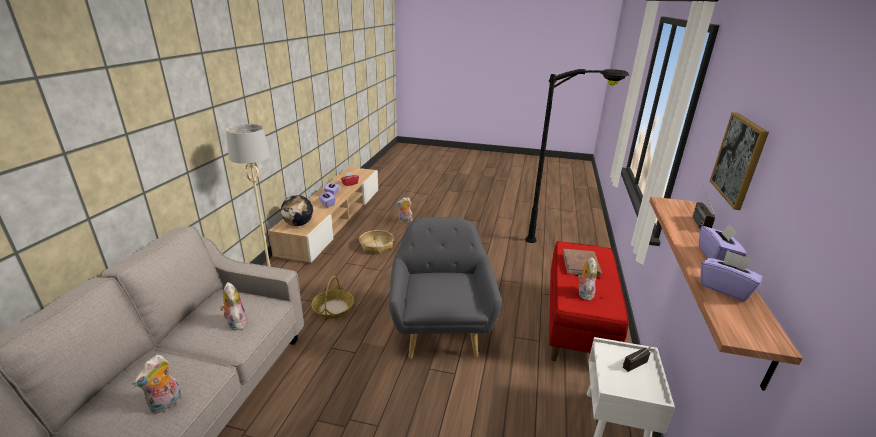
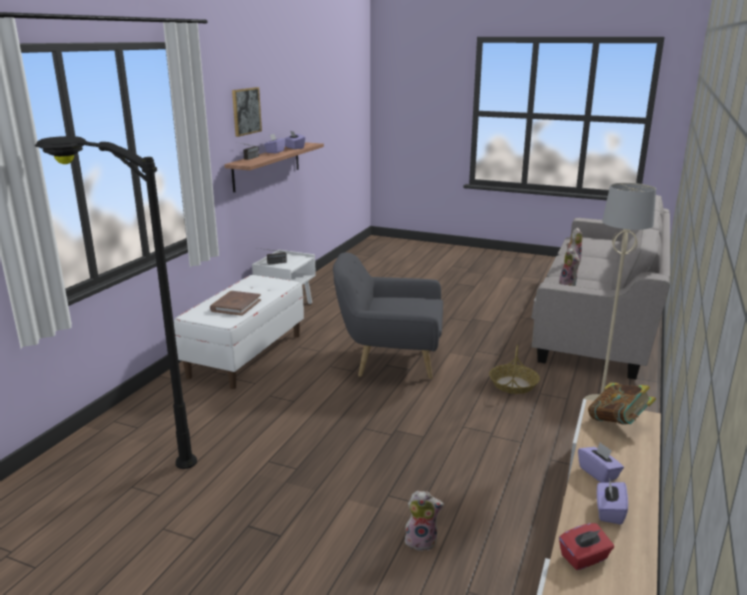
camera: 170 degrees left, 5 degrees down
globe [281,195,313,226] -> book [588,382,656,425]
basket [359,230,394,254] -> none
grey armchair [389,217,502,359] -> grey armchair turned 90 degrees clockwise [333,252,443,379]
red bench [549,241,629,361] -> white bench [174,275,304,389]
plush toy [578,257,597,301] -> none

